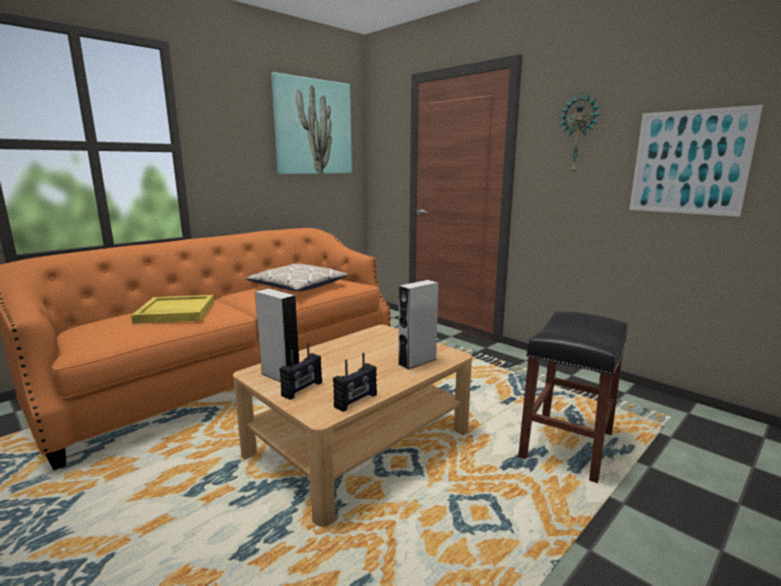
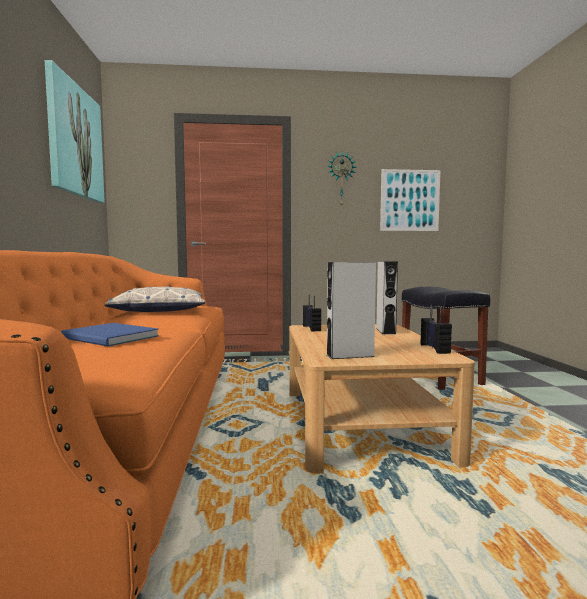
camera: 50 degrees left, 10 degrees down
yellow tray [131,295,214,324] -> blue book [61,323,159,346]
radio [279,343,322,400] -> radio moved to [303,295,321,332]

